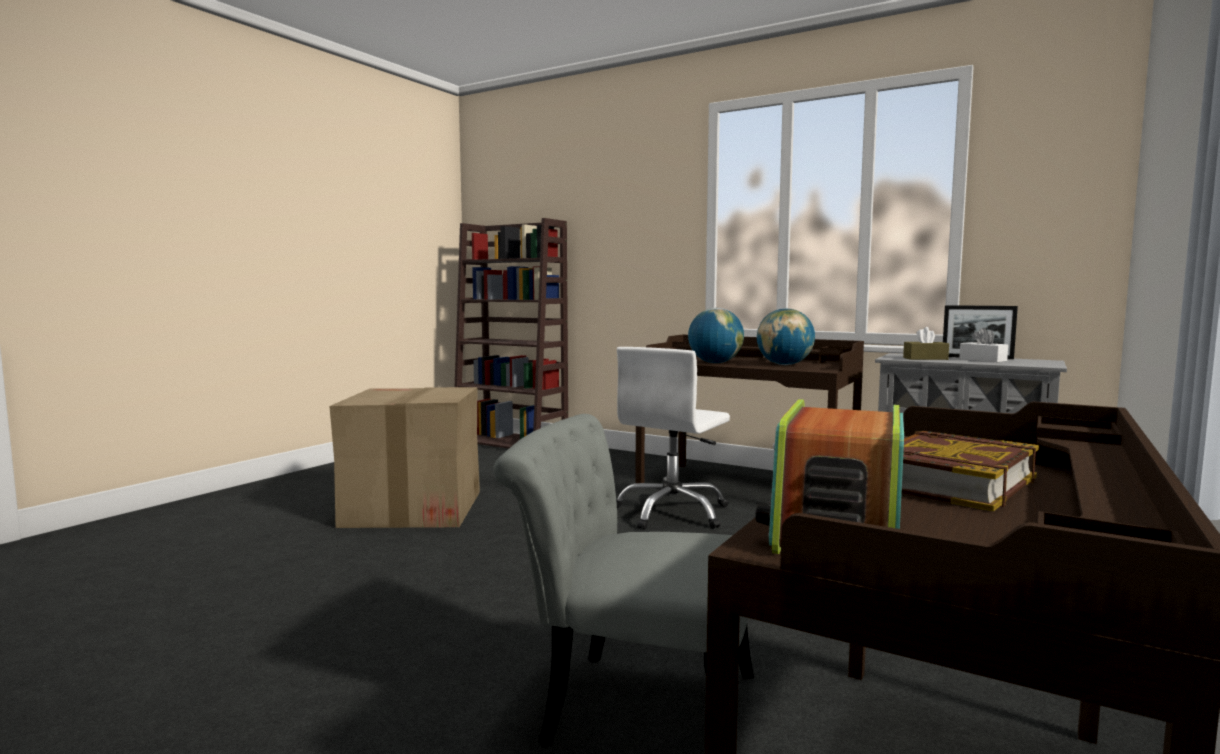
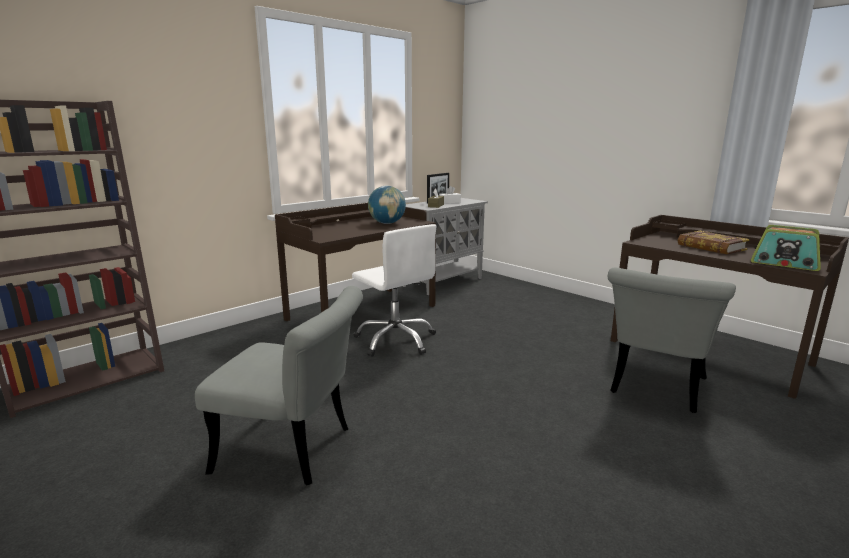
camera: 75 degrees left, 10 degrees up
cardboard box [329,387,480,528] -> grey chair [195,286,363,486]
globe [688,308,744,363] -> none

